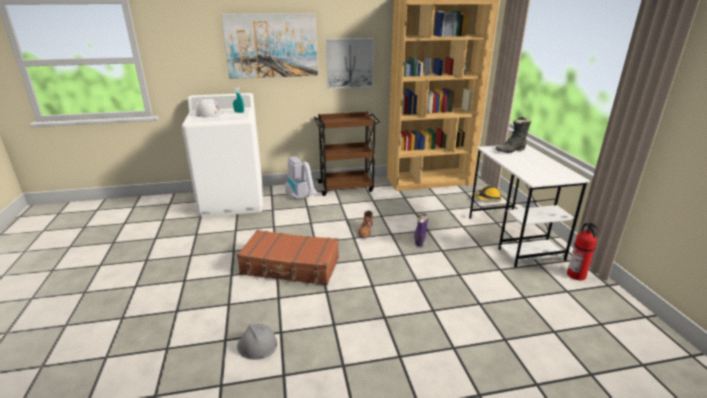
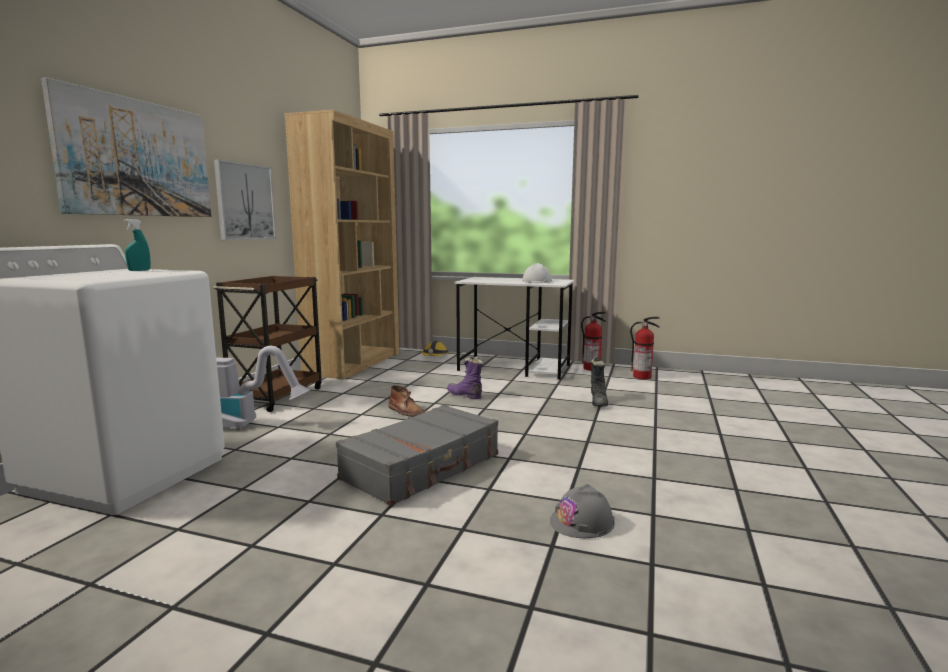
camera: 60 degrees left, 15 degrees down
white hard hat [195,98,224,117] -> white hard hat moved to [522,263,552,283]
brown suitcase [237,230,339,285] -> grey suitcase [336,404,498,506]
black boot [495,117,531,153] -> black boot moved to [591,357,608,407]
none -> fire extinguisher [630,317,660,379]

